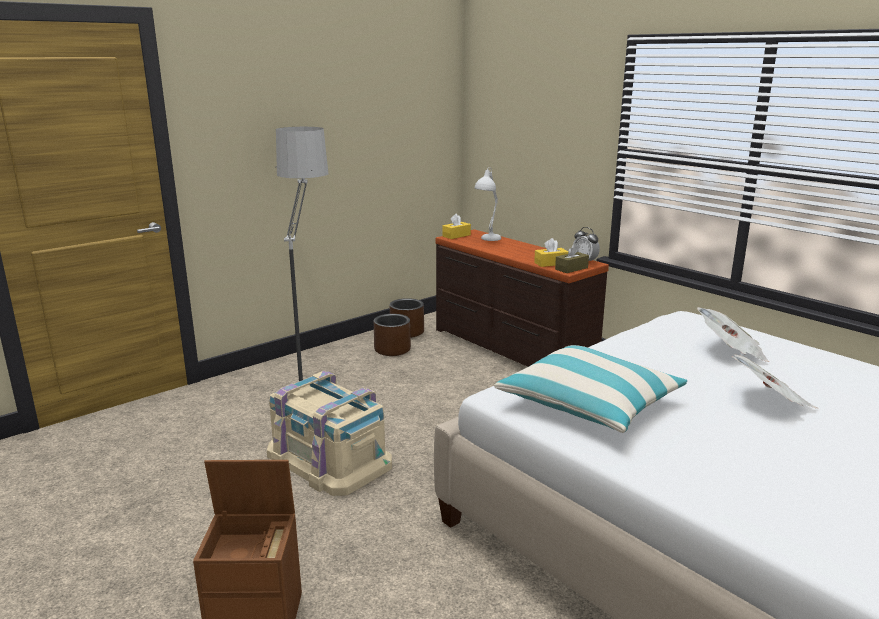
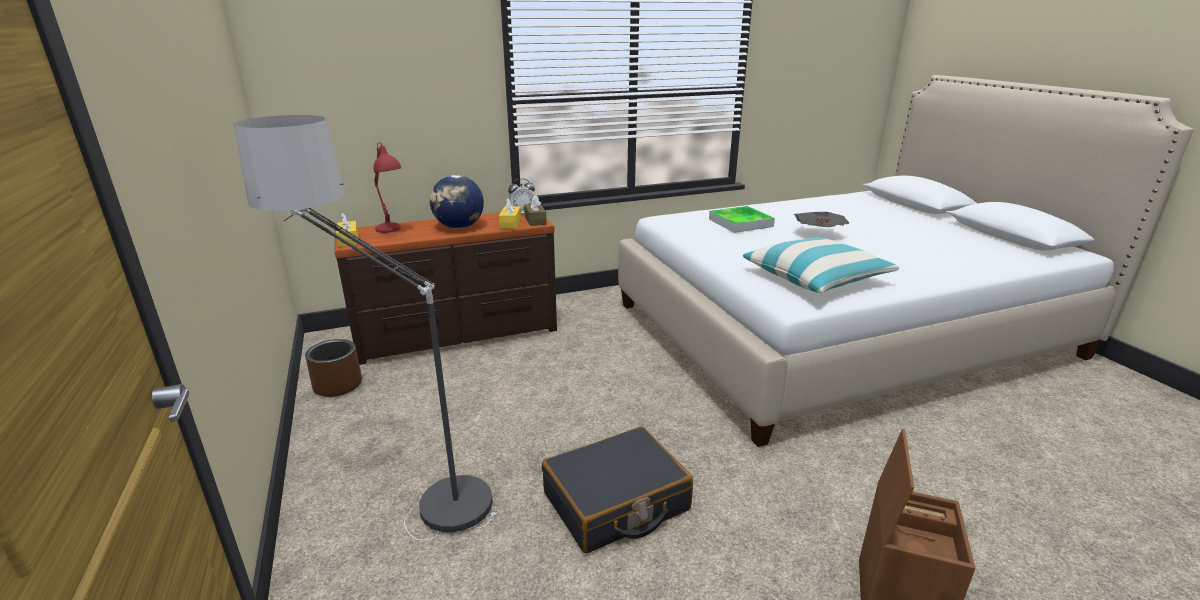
camera: 70 degrees left, 5 degrees up
beige storage box [267,371,392,496] -> black suitcase [542,427,693,553]
brown planter [374,314,411,356] -> none
white table lamp [474,167,501,241] -> red table lamp [373,142,401,233]
newspaper [697,307,769,362] -> tray [709,206,775,233]
none -> globe [430,175,484,228]

